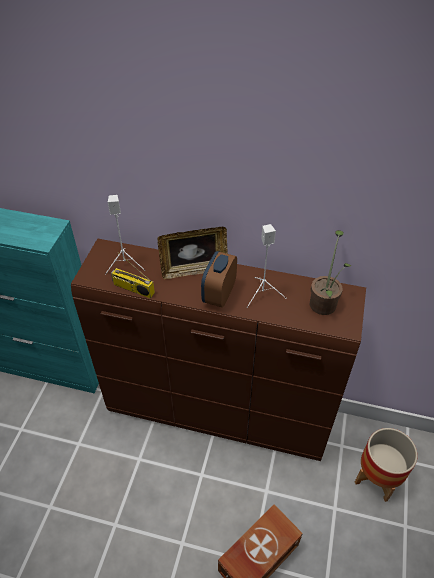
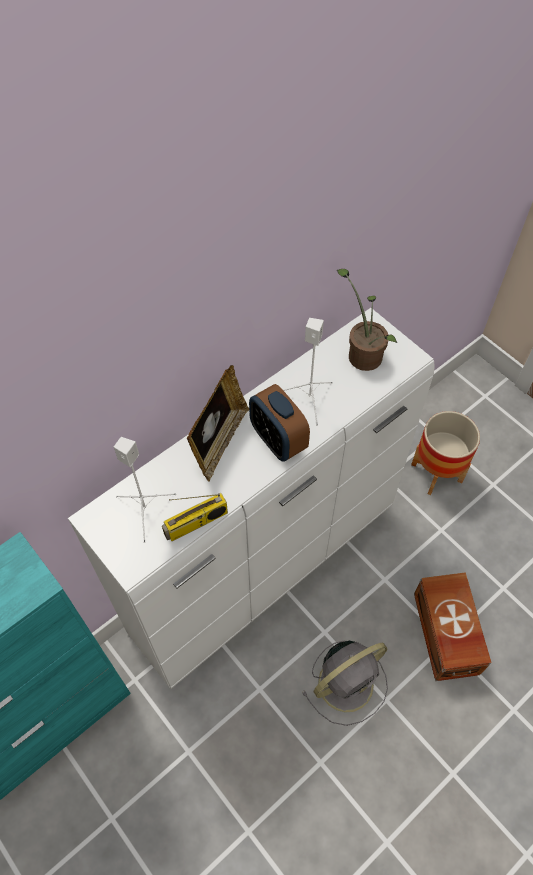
camera: 55 degrees left, 10 degrees up
brown dresser [71,238,366,461] -> white dresser [68,308,434,689]
none -> grey fan [302,641,388,726]

